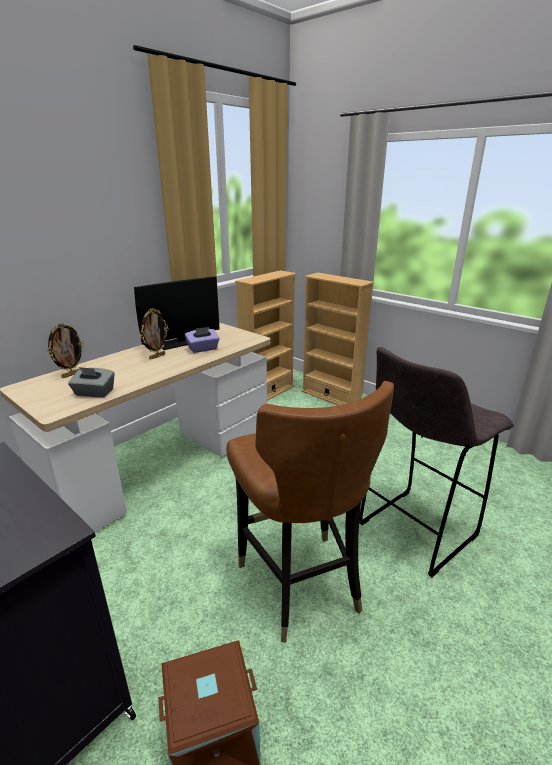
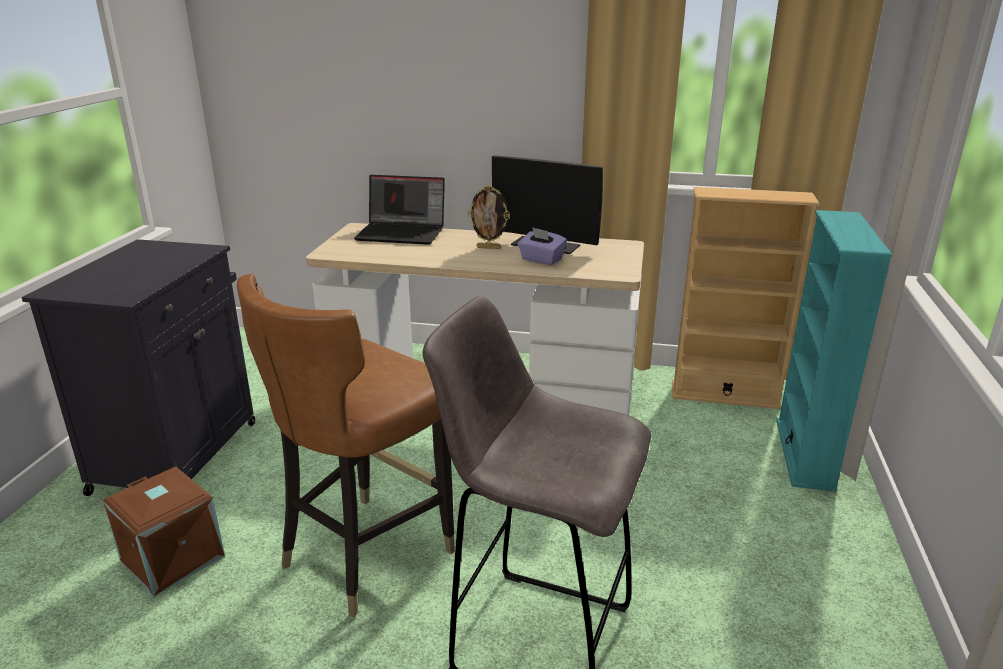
camera: 60 degrees right, 0 degrees up
picture frame [47,322,84,378] -> laptop [354,175,445,245]
grey tissue box [68,367,114,398] -> none
beige bookcase [301,273,374,405] -> turquoise bookcase [776,210,893,492]

